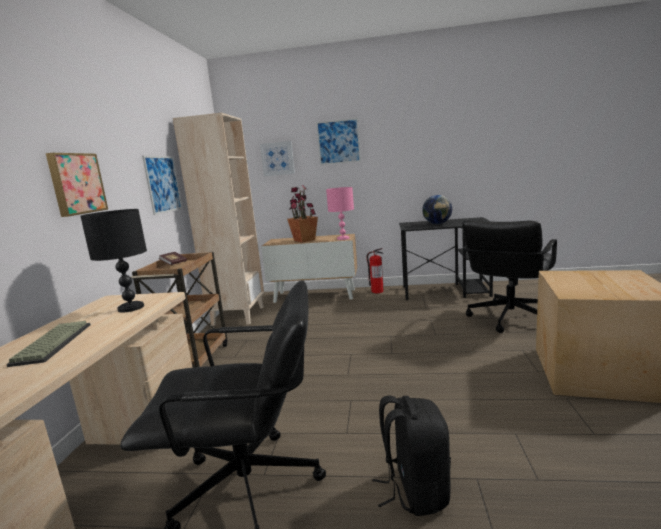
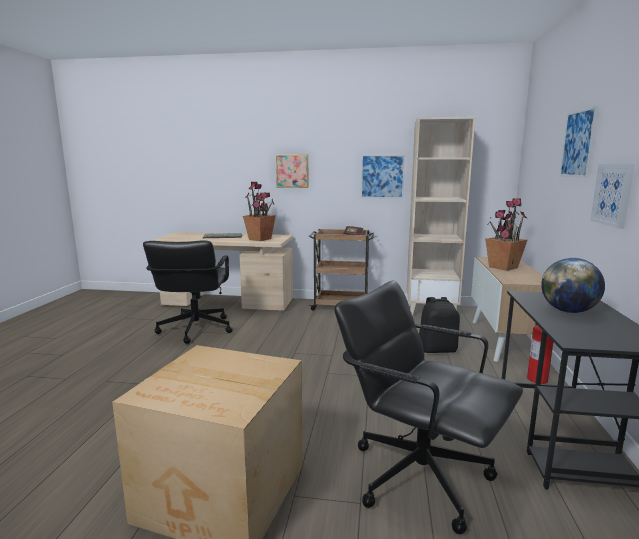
camera: 90 degrees right, 0 degrees up
black table lamp [81,209,147,313] -> potted plant [243,182,276,241]
picture [260,141,295,176] -> picture moved to [590,164,635,229]
pink table lamp [326,187,354,240] -> none
black backpack [372,396,451,516] -> black backpack moved to [419,297,460,353]

